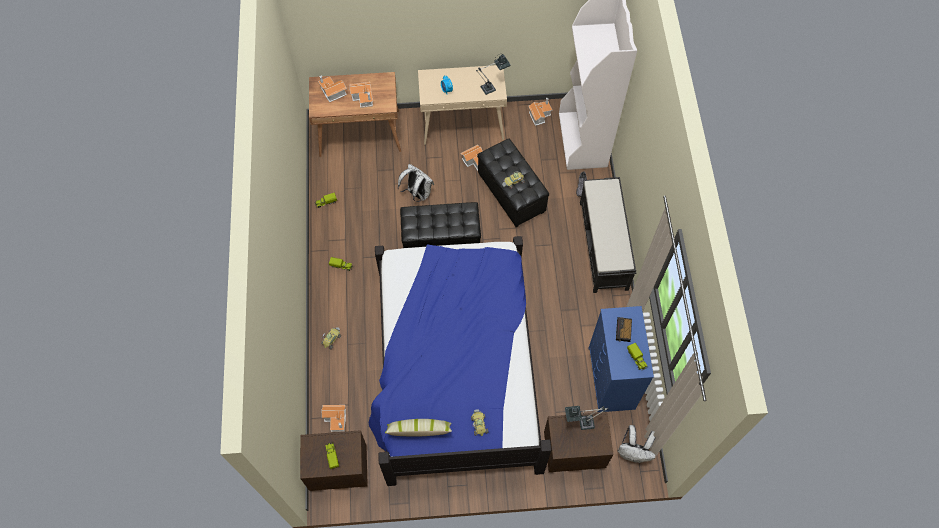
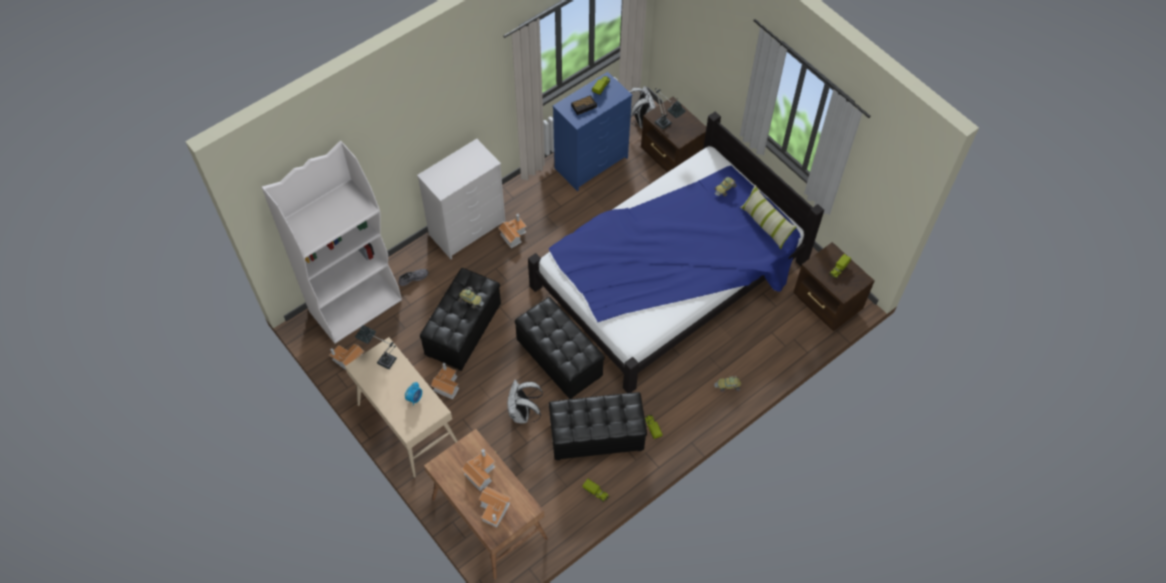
camera: 125 degrees left, 5 degrees down
toy house [322,405,346,432] -> toy house moved to [498,214,527,248]
black bench [580,177,636,293] -> white dresser [417,139,506,259]
none -> black ottoman [549,392,647,460]

